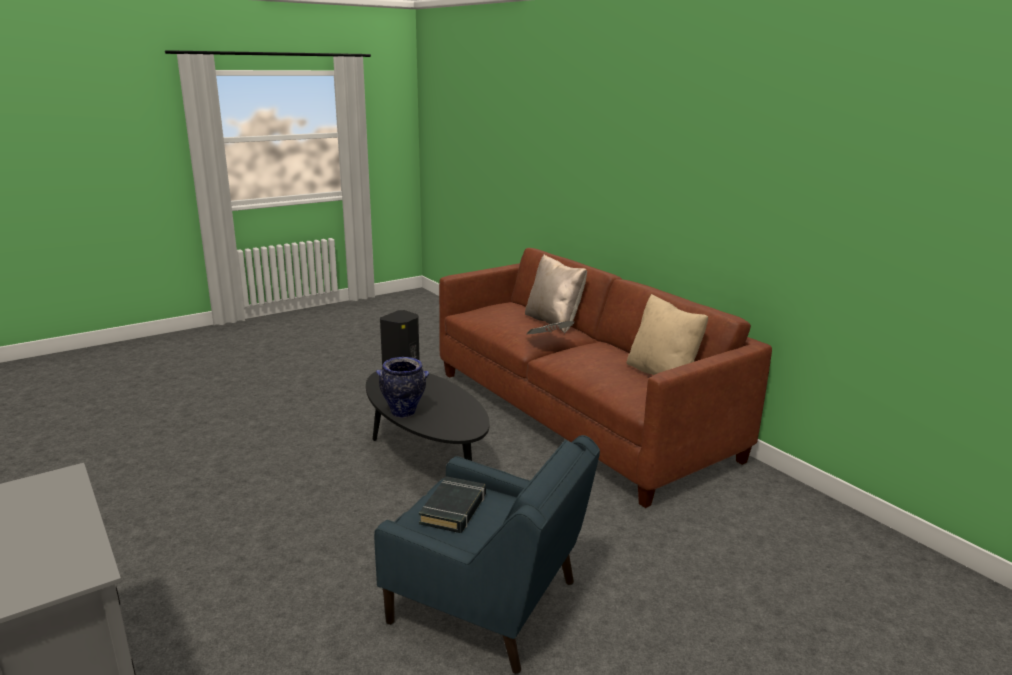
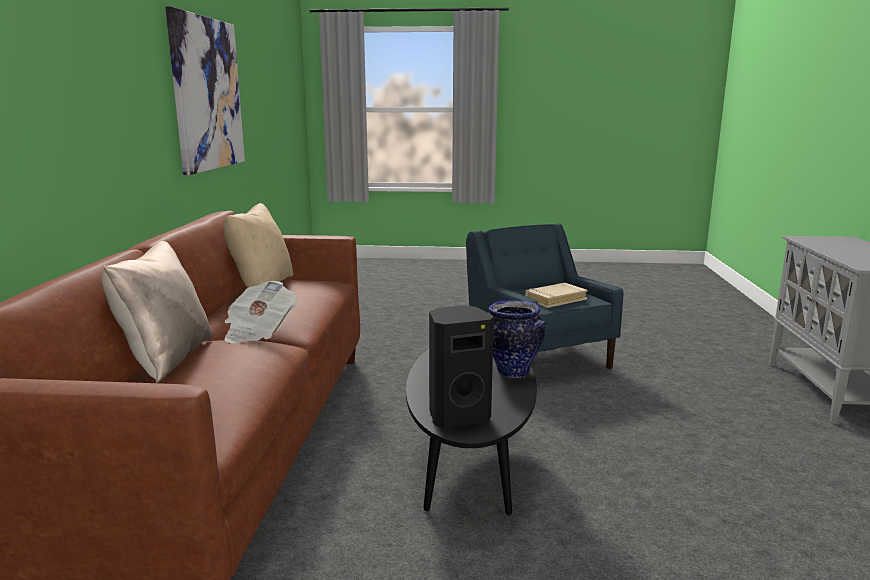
camera: 140 degrees left, 5 degrees down
black book [419,476,486,533] -> beige book [525,283,587,308]
none -> picture [165,6,245,175]

